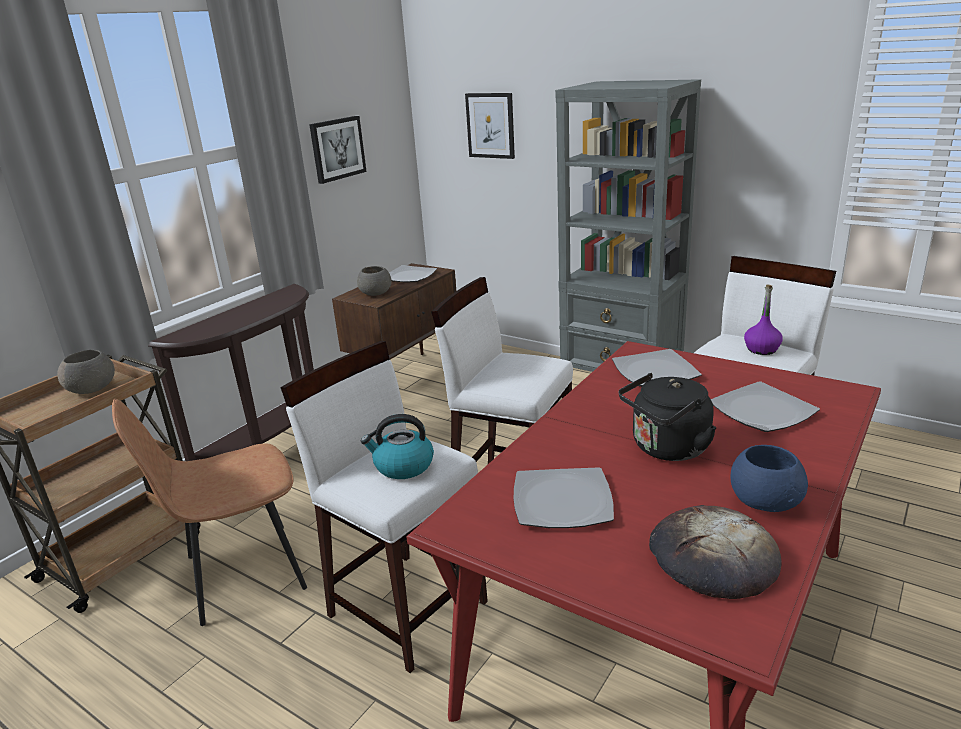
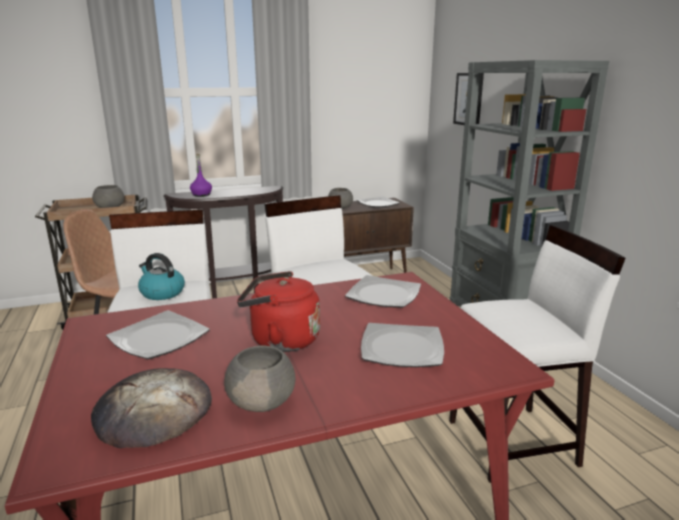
camera: 35 degrees right, 5 degrees down
picture [309,116,367,184] -> none
black kettle [619,373,717,461] -> red kettle [237,271,320,352]
blue bowl [731,445,808,512] -> grey bowl [224,346,295,412]
purple bottle [744,285,783,355] -> purple bottle moved to [190,153,212,197]

